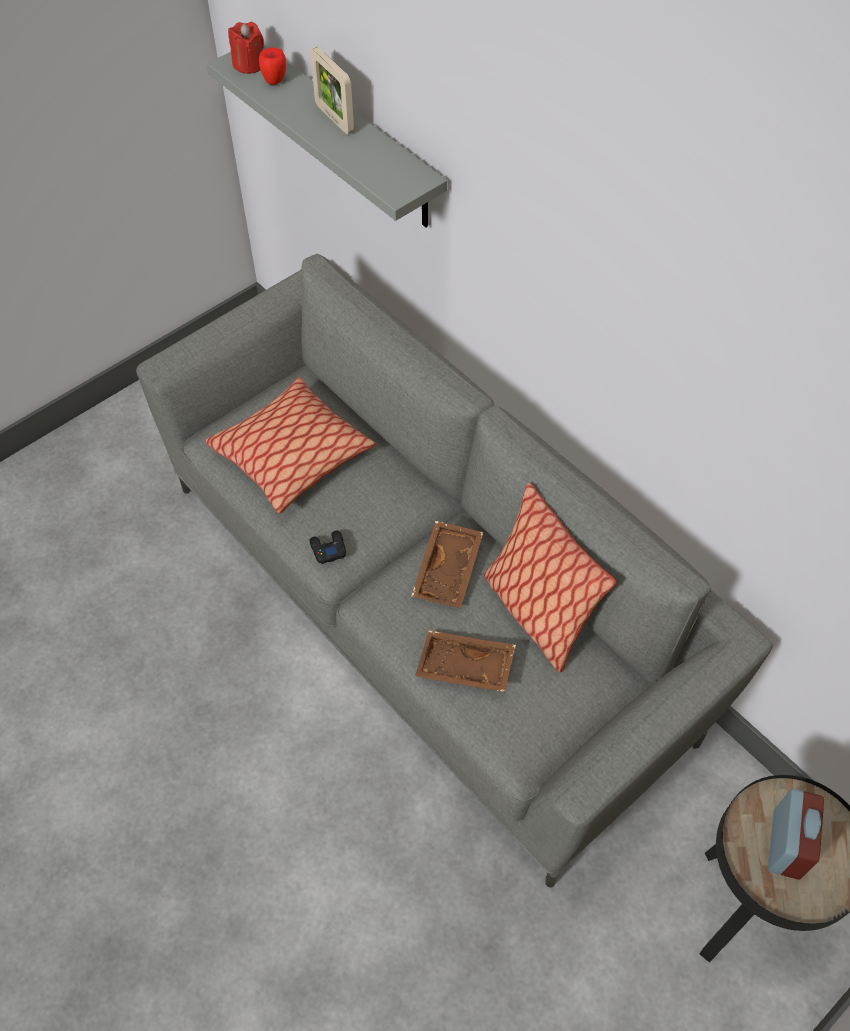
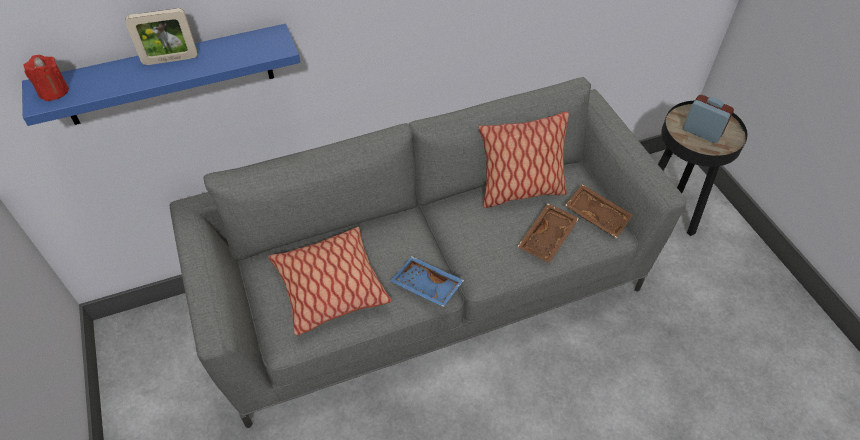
camera: 70 degrees left, 5 degrees down
grey shelf [206,45,447,227] -> blue shelf [22,24,300,126]
apple [259,48,286,85] -> none
black game controller [309,531,346,564] -> blue tray [390,256,464,307]
brown tray [412,521,484,608] -> brown tray moved to [565,184,633,238]

